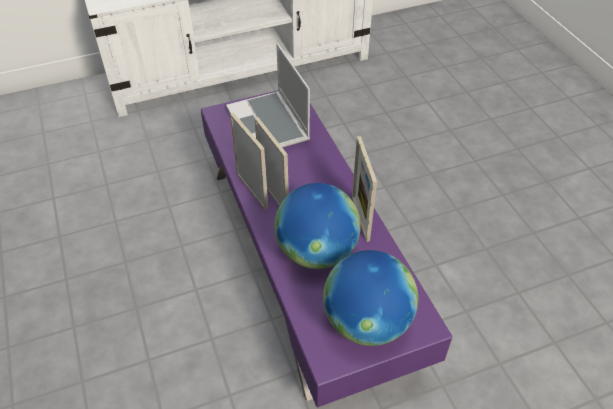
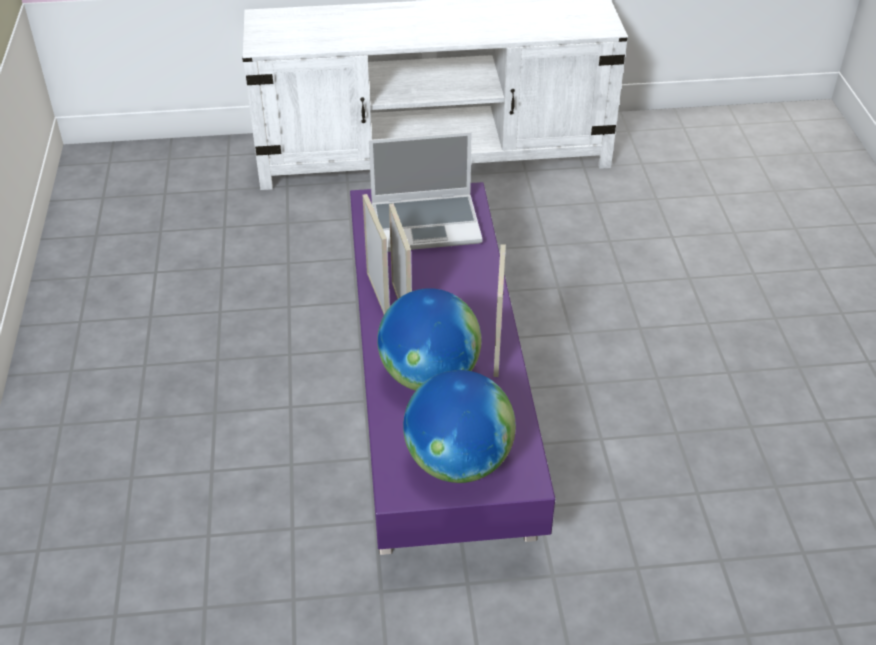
camera: 15 degrees right, 5 degrees down
laptop [226,43,310,148] -> laptop turned 90 degrees counterclockwise [369,132,483,252]

